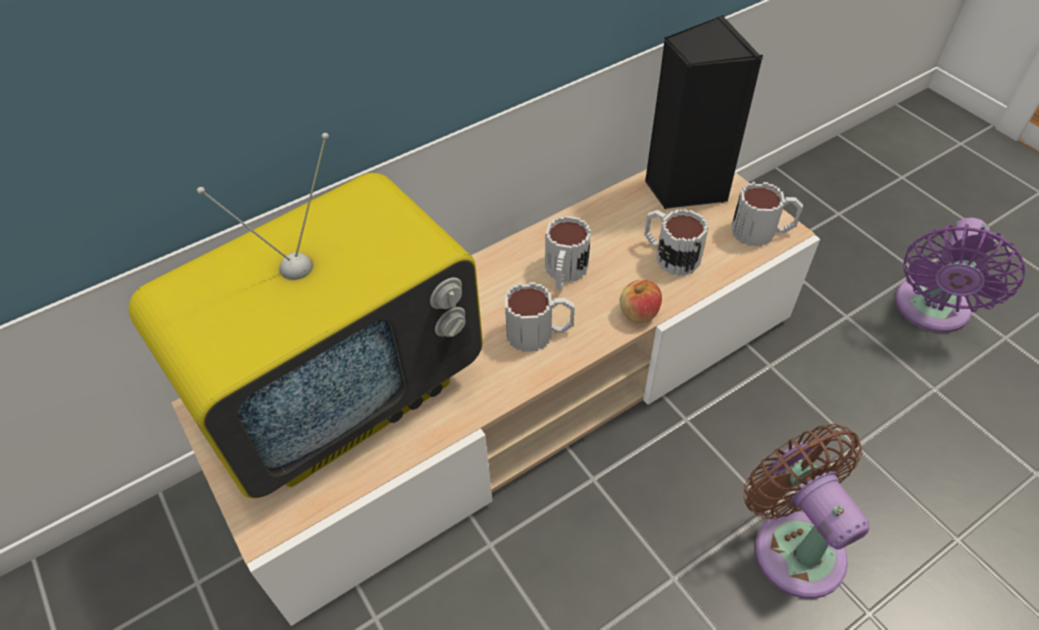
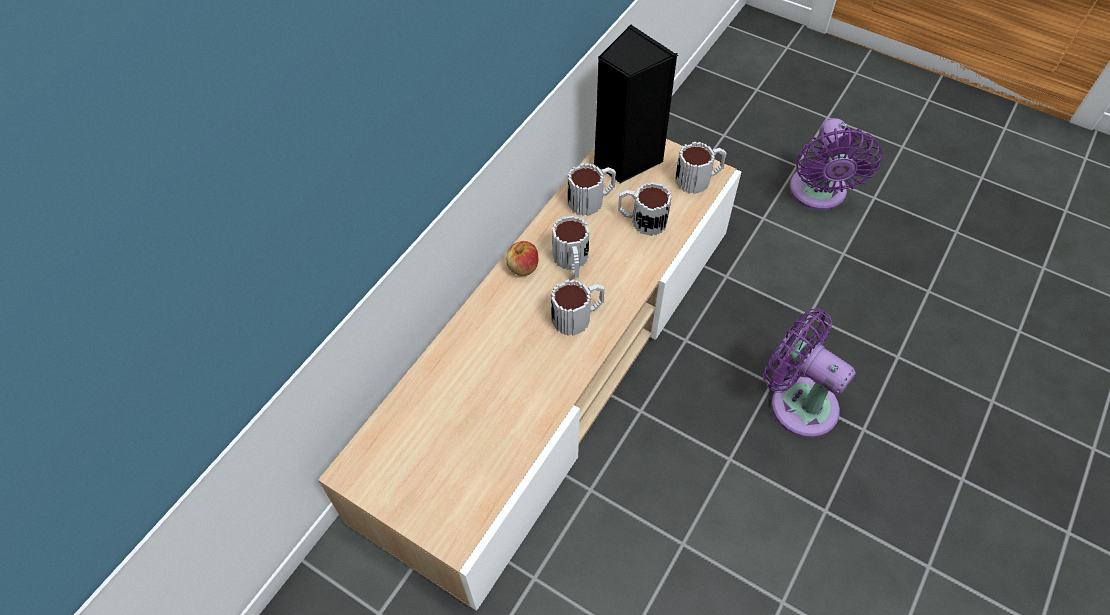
camera: 25 degrees left, 5 degrees up
television [129,133,483,498] -> none
apple [620,280,662,324] -> apple moved to [506,241,538,276]
brown fan [743,424,870,599] -> purple fan [763,308,856,438]
none -> mug [568,163,616,216]

